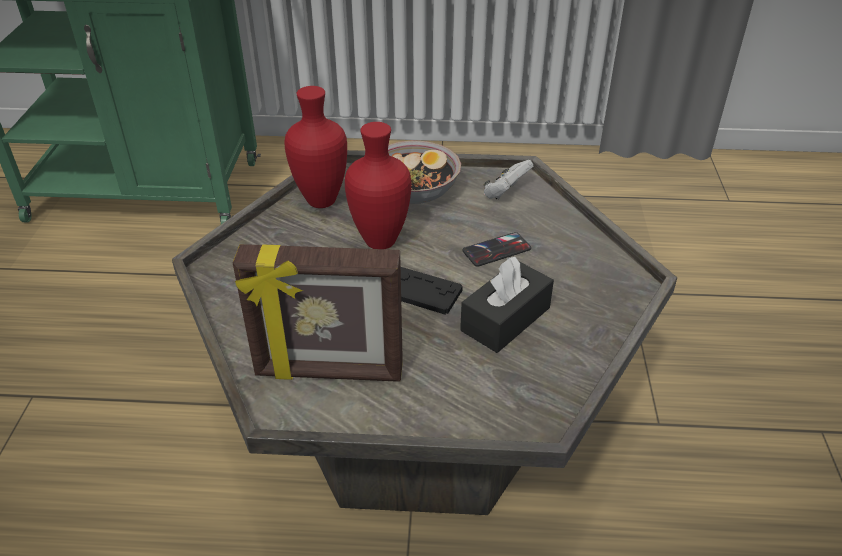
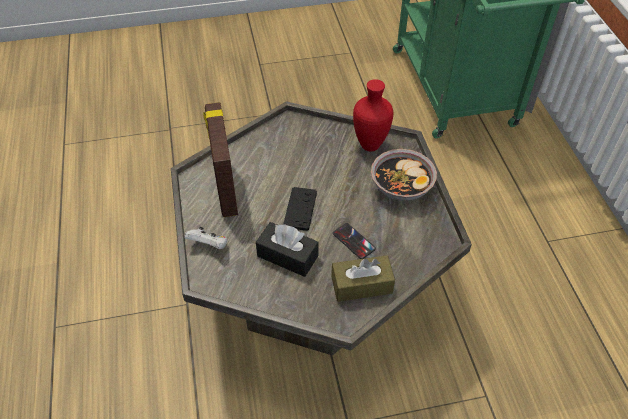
camera: 75 degrees right, 10 degrees up
red vase [345,122,411,249] -> none
white game controller [484,160,533,199] -> white game controller moved to [184,227,228,249]
none -> brown tissue box [332,255,395,302]

